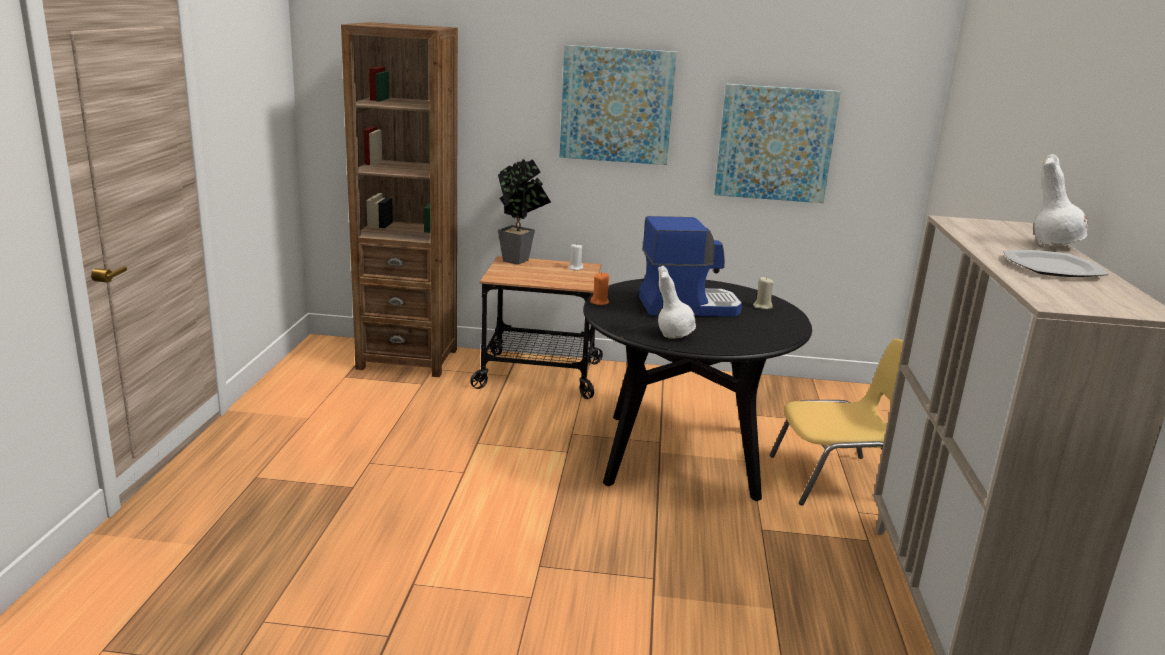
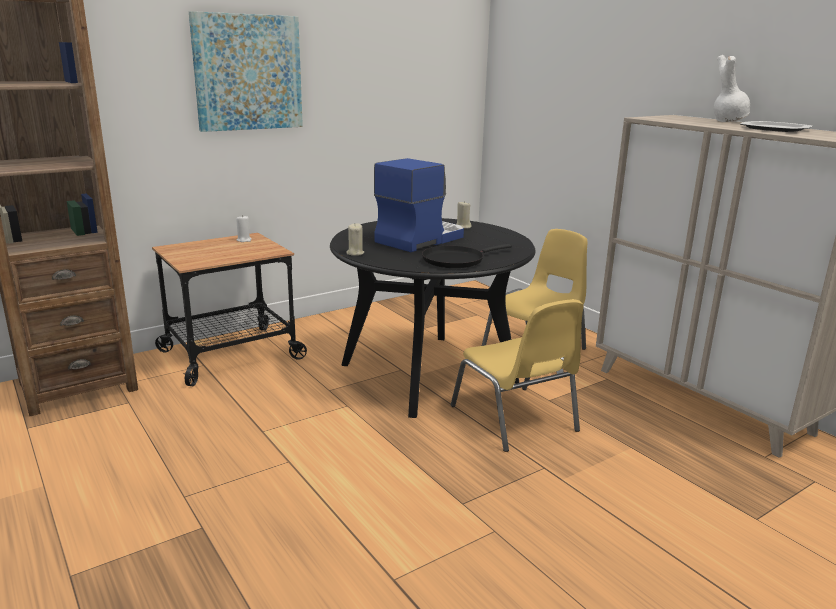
camera: 40 degrees left, 0 degrees up
potted plant [498,159,551,265] -> none
orange candle [590,272,609,305] -> beige candle [346,223,364,256]
white vase [658,266,696,339] -> black frying pan [422,244,512,268]
picture [714,84,841,203] -> none
none -> yellow chair [451,299,584,452]

